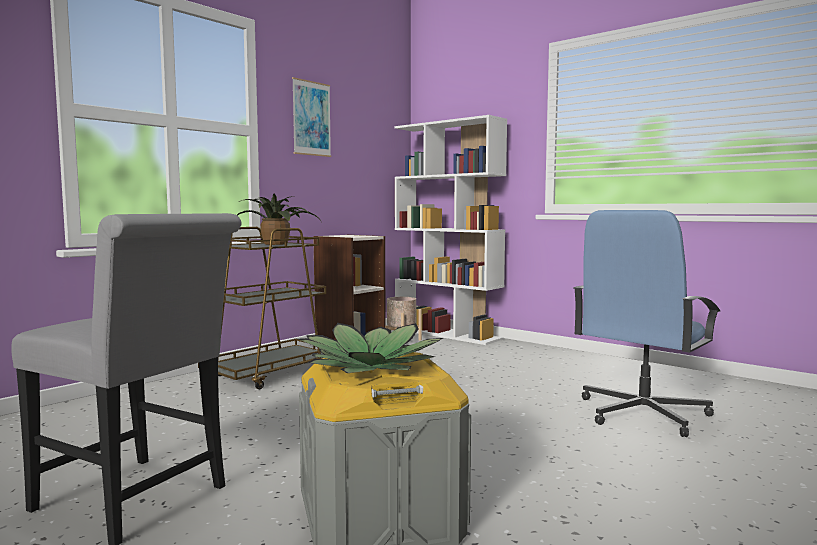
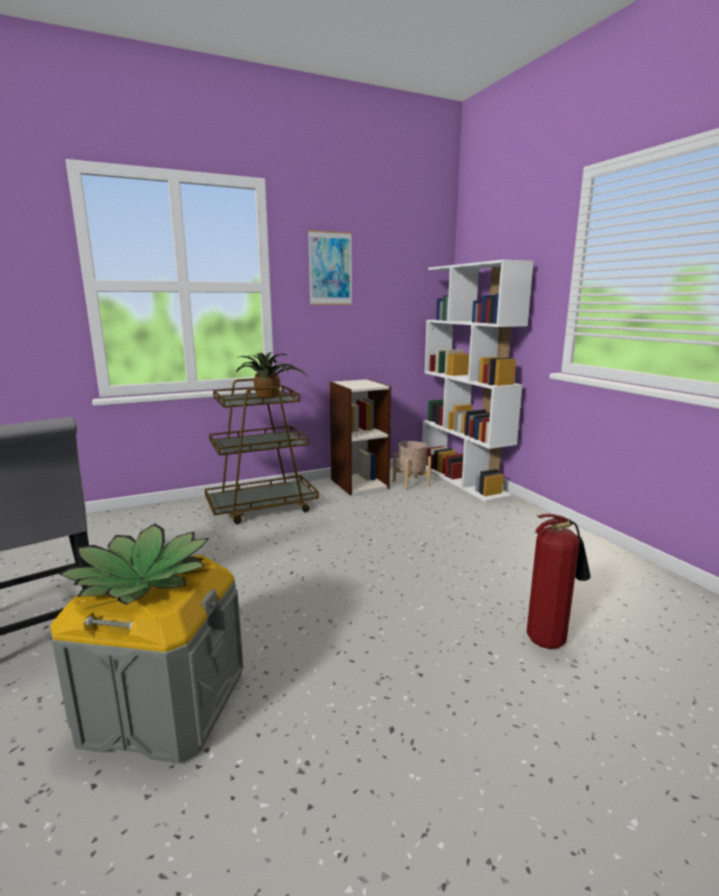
camera: 25 degrees right, 10 degrees up
blue office chair [573,210,720,437] -> fire extinguisher [527,514,591,649]

